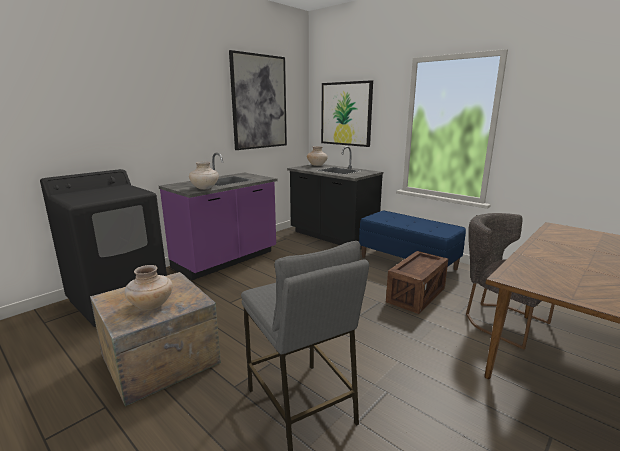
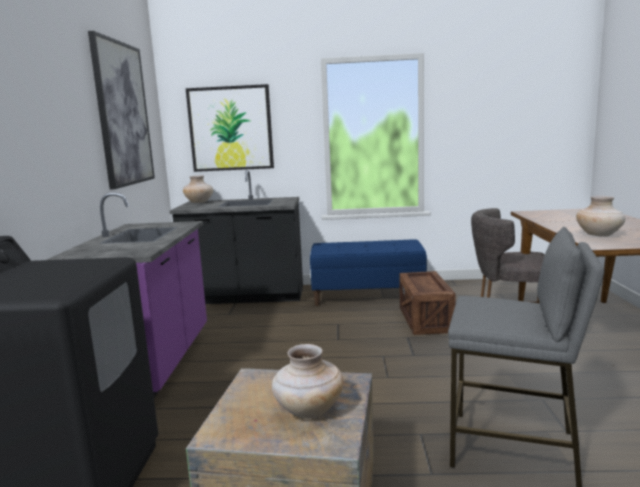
camera: 40 degrees left, 5 degrees down
beige vase [189,161,219,190] -> beige vase moved to [576,196,625,236]

